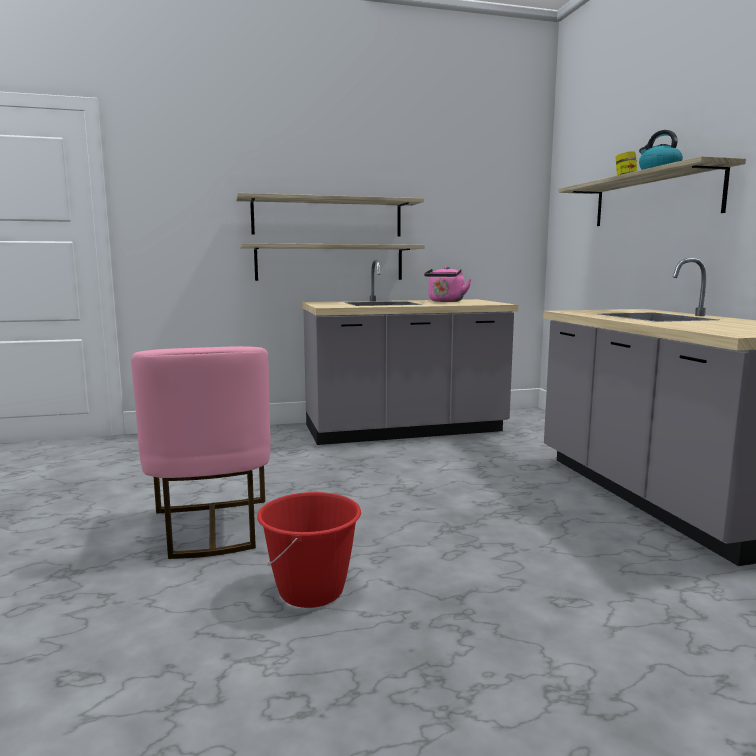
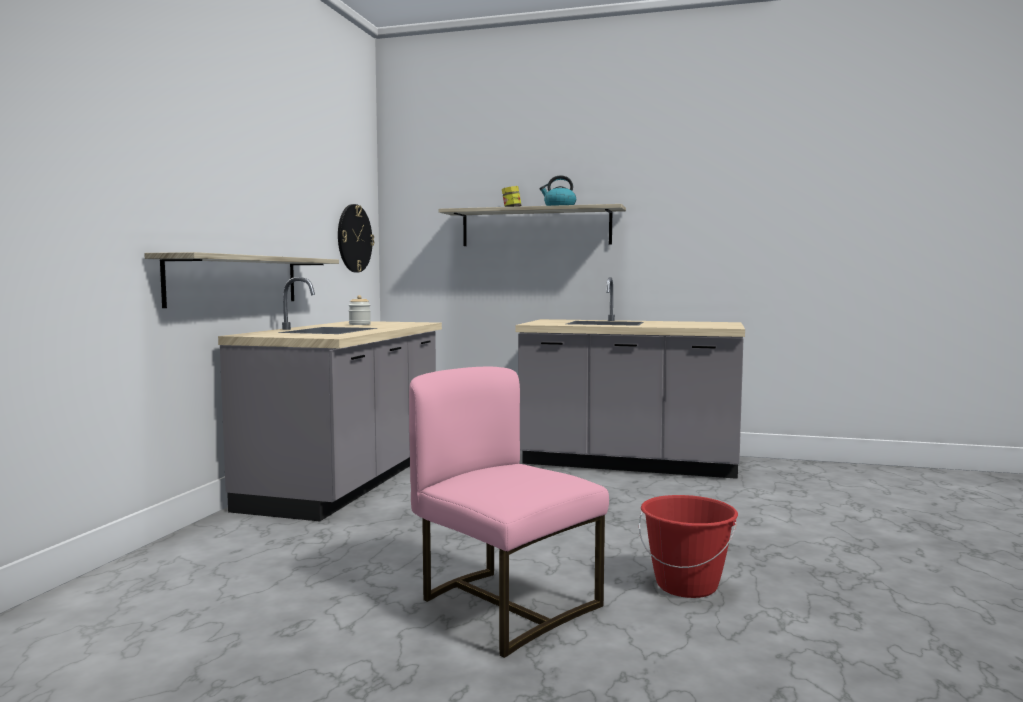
camera: 60 degrees left, 5 degrees down
pink chair [131,346,271,559] -> pink chair turned 150 degrees counterclockwise [409,367,609,658]
shelf [236,193,424,236] -> none
pink kettle [424,266,472,302] -> jar [349,295,371,325]
none -> wall clock [338,204,374,272]

